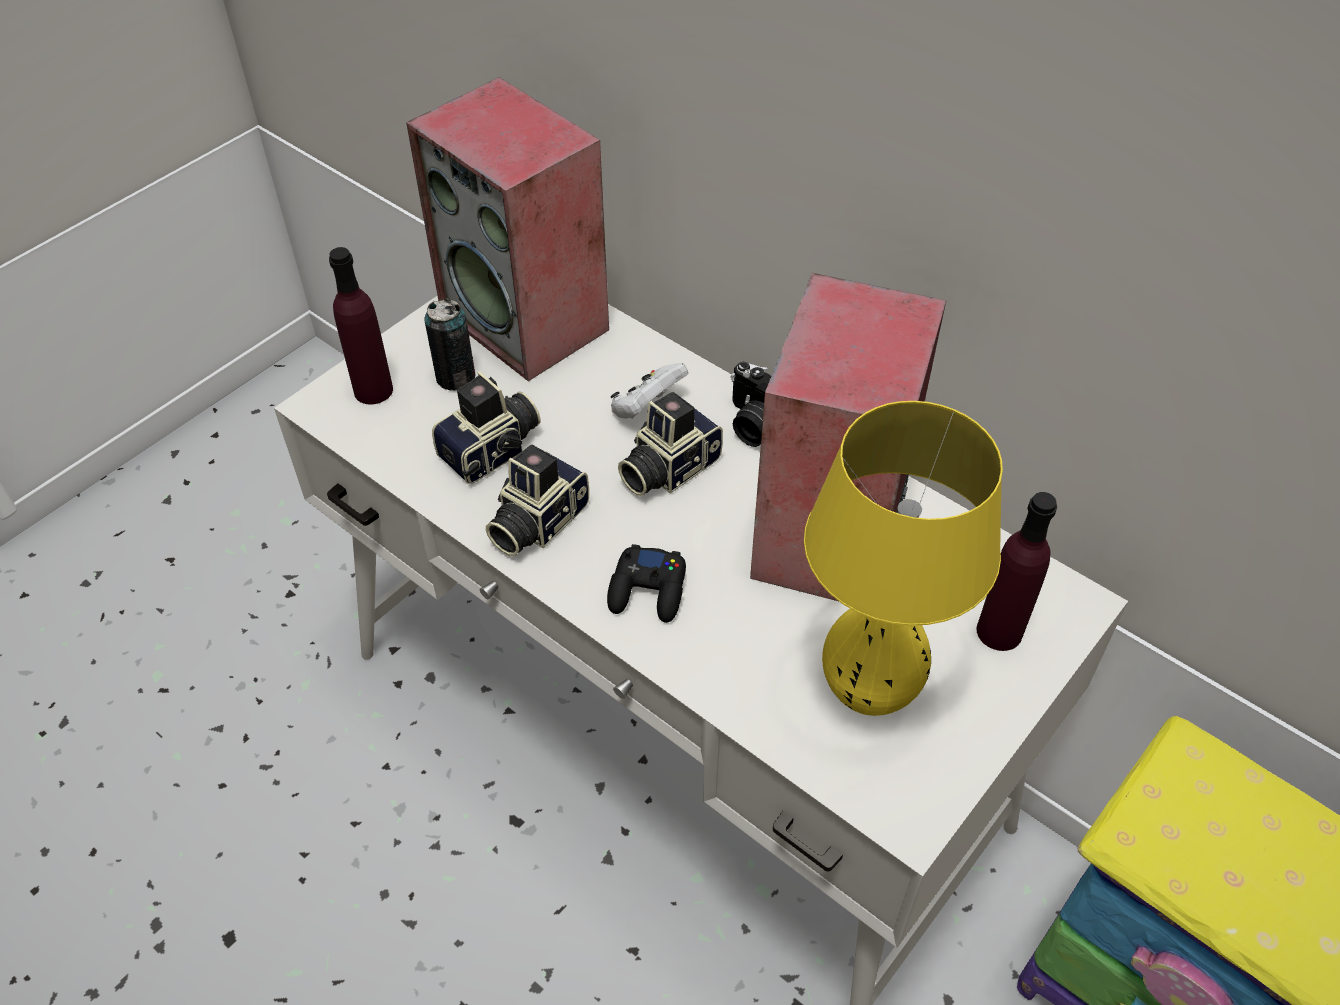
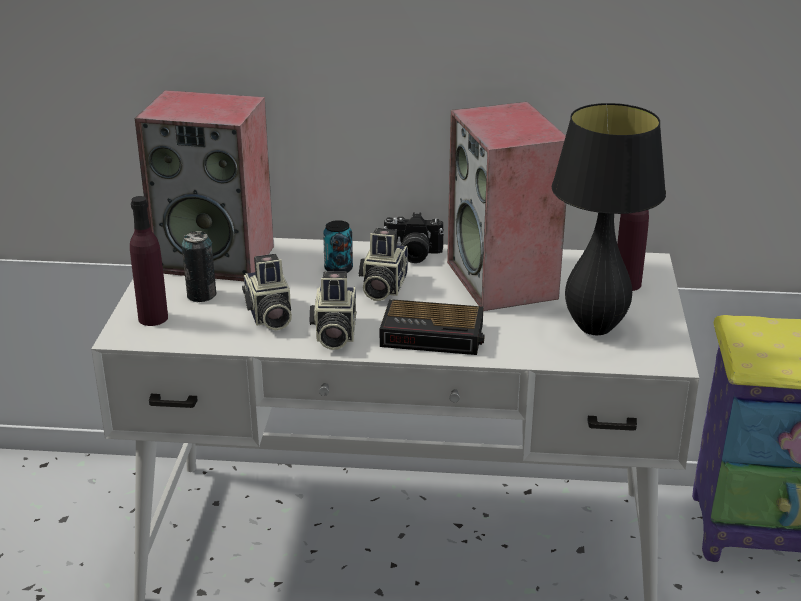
camera: 35 degrees left, 20 degrees down
camera [432,371,541,484] -> camera turned 150 degrees clockwise [242,254,292,330]
black game controller [607,544,686,623] -> alarm clock [380,299,485,355]
white game controller [611,363,688,419] -> can [323,220,353,273]
yellow table lamp [804,401,1003,716] -> black table lamp [551,103,666,335]

